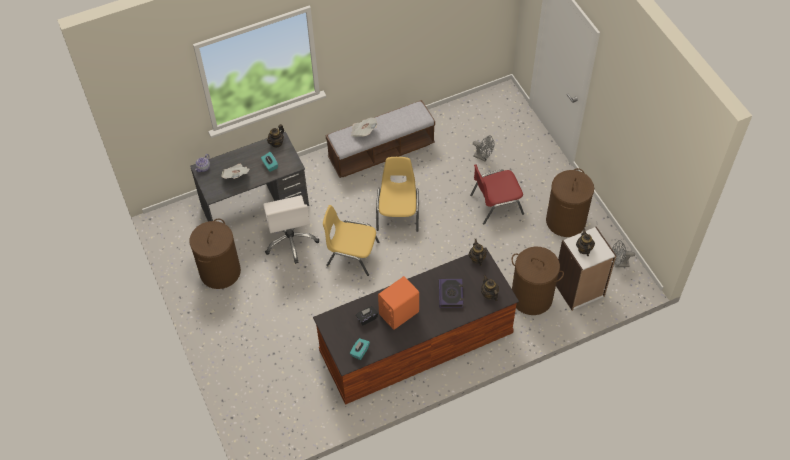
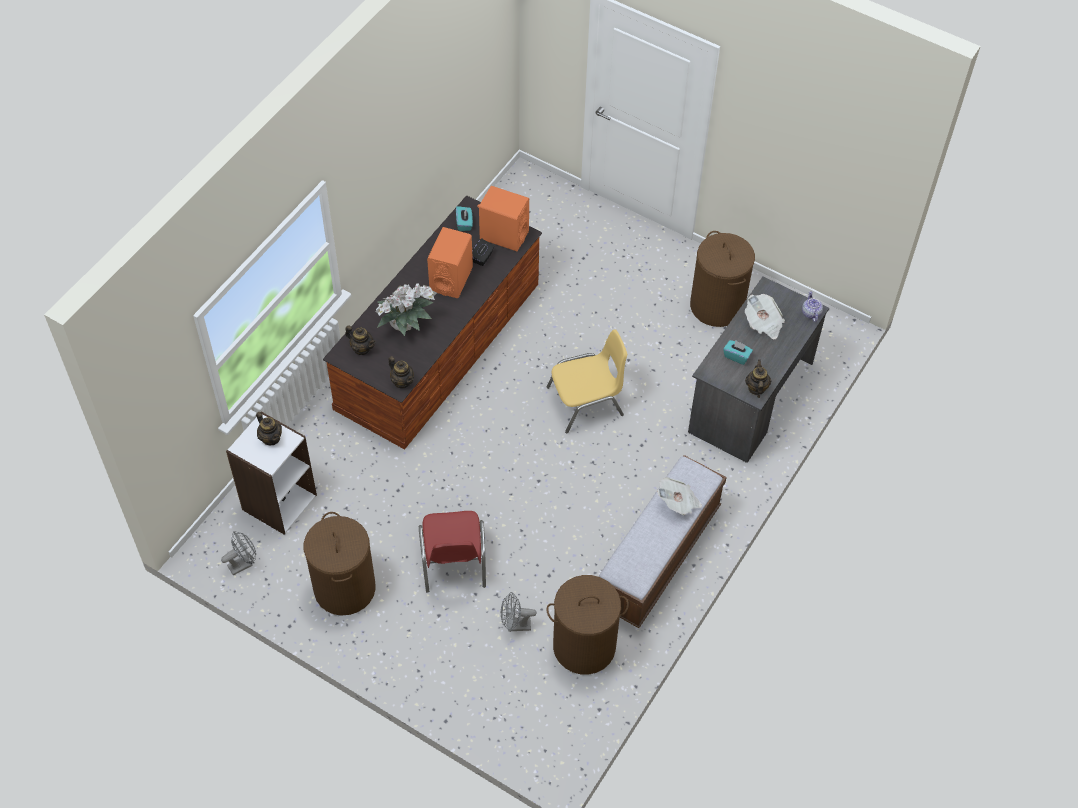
camera: 145 degrees right, 0 degrees up
white office chair [263,195,319,264] -> none
yellow chair [376,157,419,232] -> none
book [439,279,464,308] -> potted plant [375,283,437,336]
red chair [470,164,524,224] -> red chair turned 135 degrees clockwise [419,511,486,593]
brown laundry basket [512,247,564,315] -> brown laundry basket moved to [547,575,629,674]
none -> orange speaker [477,186,529,251]

